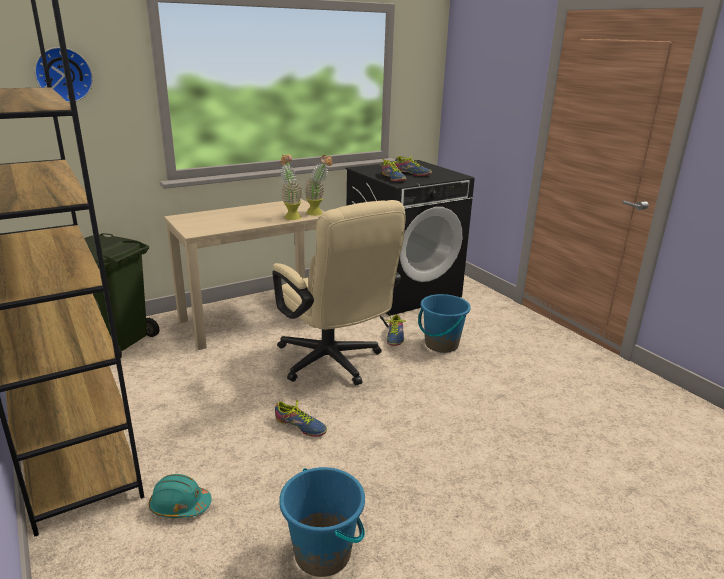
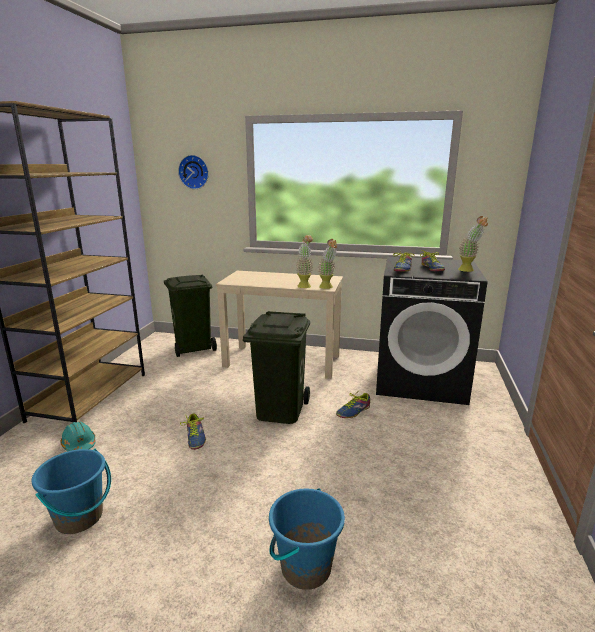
camera: 45 degrees right, 5 degrees down
beige office chair [272,200,406,385] -> green trash can [243,311,310,424]
blue bucket [418,294,471,353] -> blue bucket moved to [269,488,345,590]
none -> potted plant [458,216,488,272]

